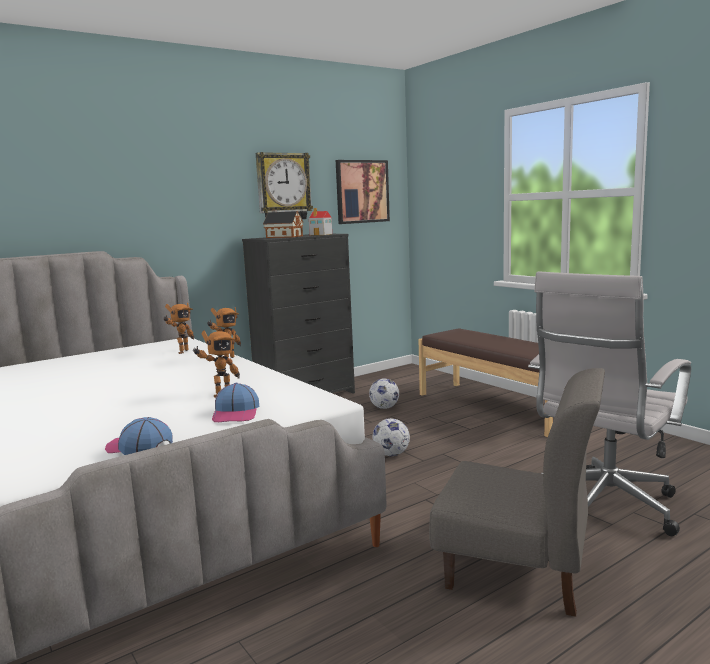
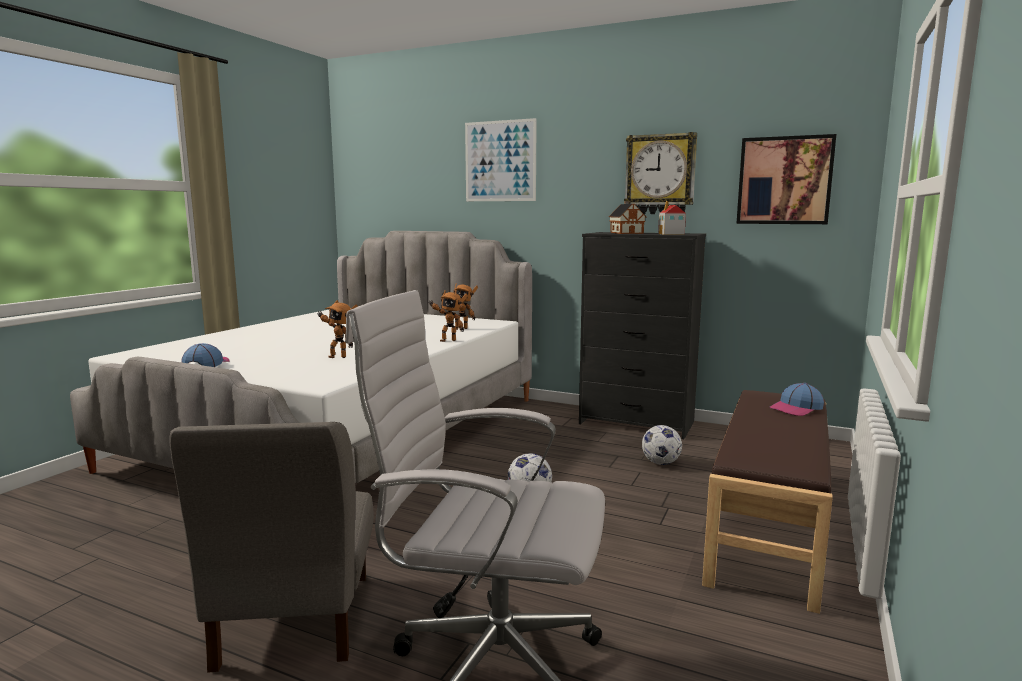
camera: 60 degrees right, 0 degrees up
cap [212,383,259,422] -> cap moved to [770,383,824,416]
none -> picture [465,118,537,201]

